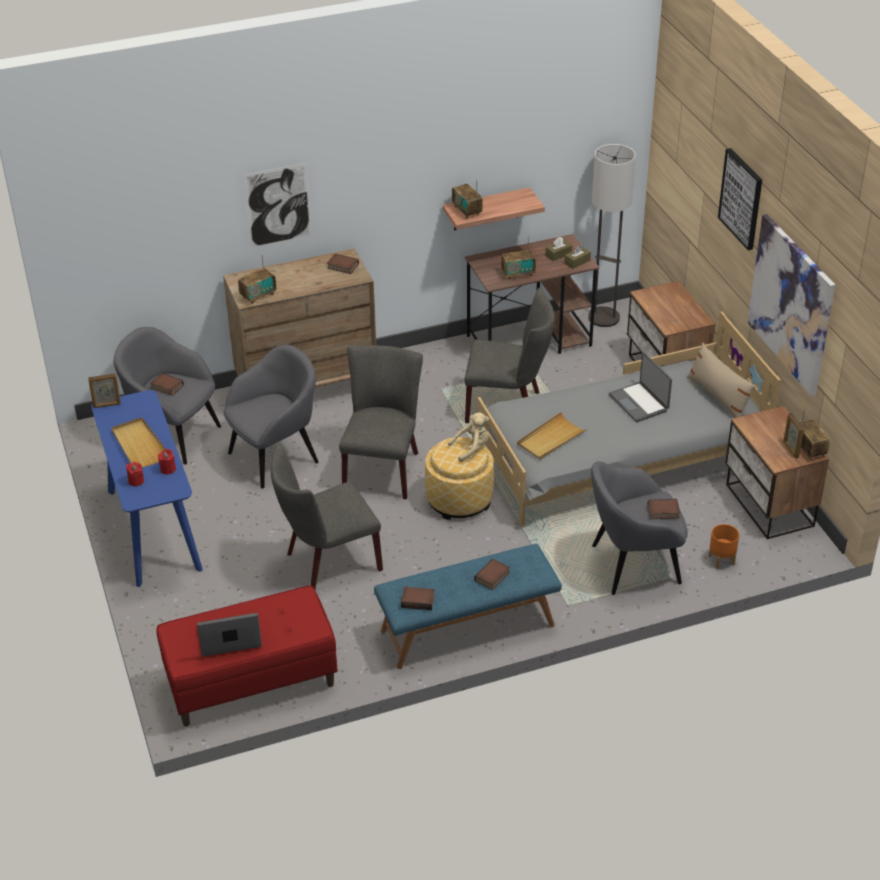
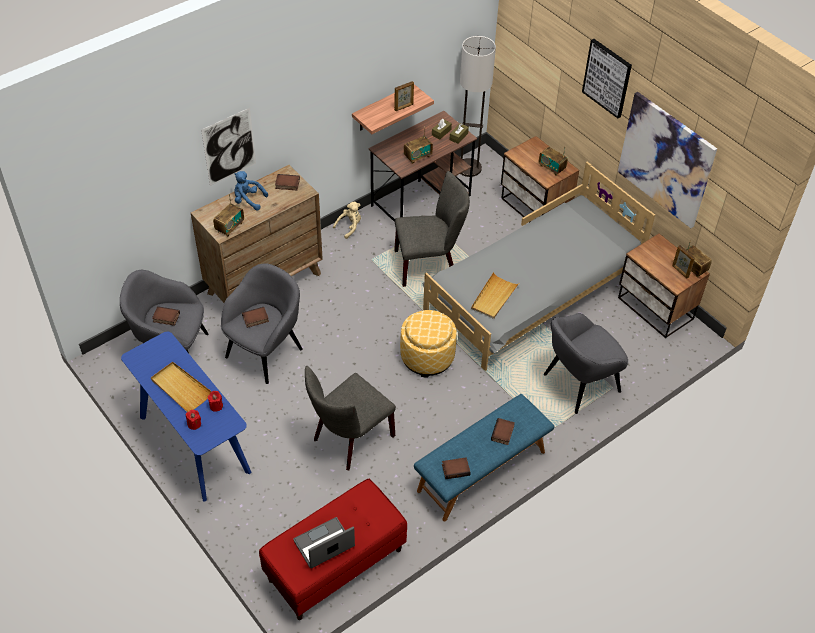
camera: 20 degrees left, 10 degrees up
picture frame [88,373,121,408] -> picture frame moved to [394,81,414,111]
grey chair [339,345,423,499] -> none
beige plush toy [448,412,489,462] -> beige plush toy moved to [333,202,361,239]
radio [452,184,483,219] -> radio moved to [539,147,568,176]
laptop [609,352,672,422] -> none
book [647,499,680,519] -> book moved to [242,307,269,328]
beige pillow [686,342,756,418] -> none
orange planter [708,524,739,569] -> none
none -> blue plush toy [234,171,268,210]

